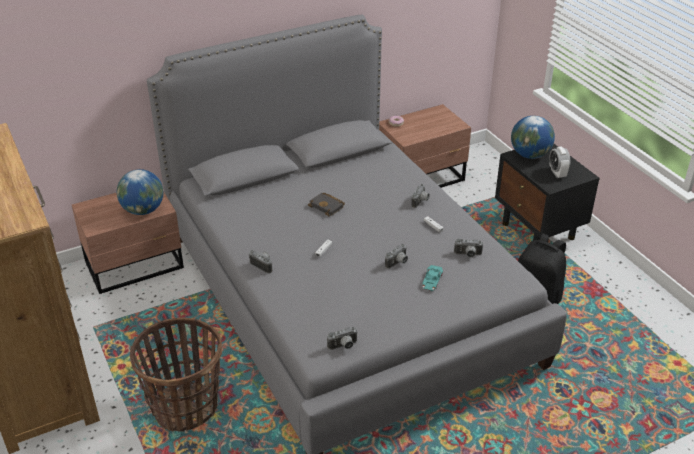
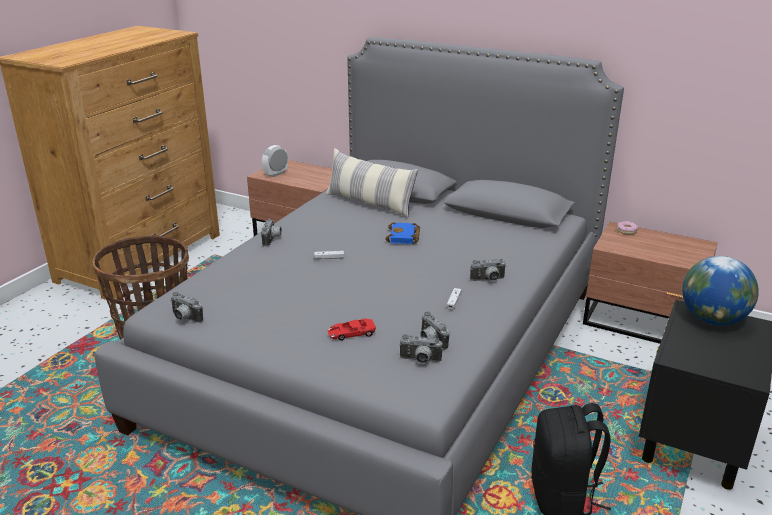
camera: 55 degrees right, 10 degrees down
globe [117,169,164,215] -> none
black book [308,193,345,216] -> blue book [386,222,420,244]
camera [385,244,408,269] -> camera moved to [399,334,443,363]
turquoise toy car [422,265,443,291] -> red toy car [328,318,376,340]
alarm clock [549,147,570,178] -> alarm clock moved to [262,145,288,177]
none -> pillow [325,148,418,218]

